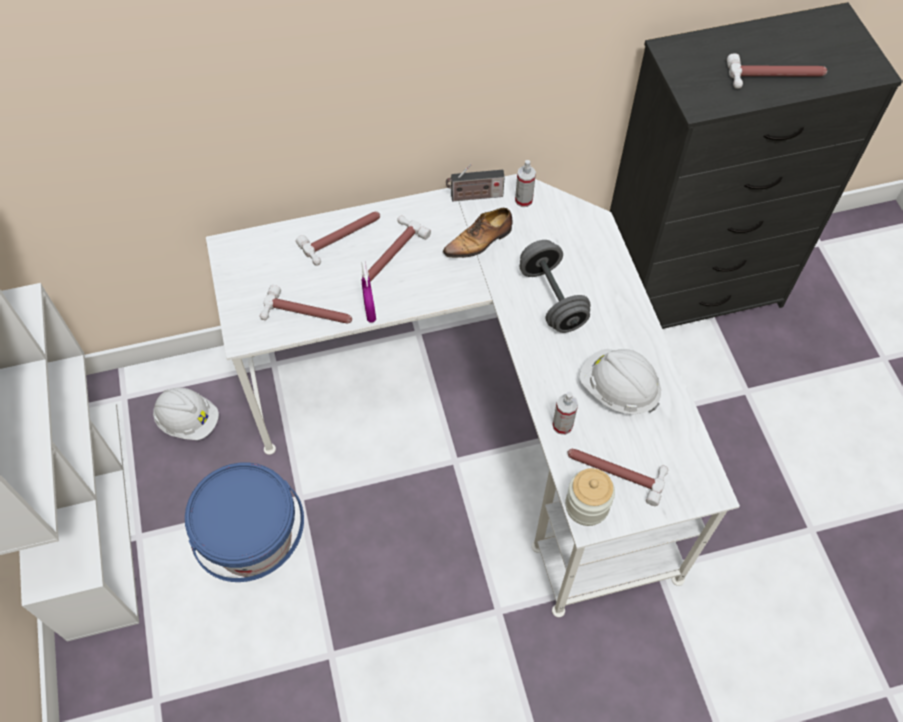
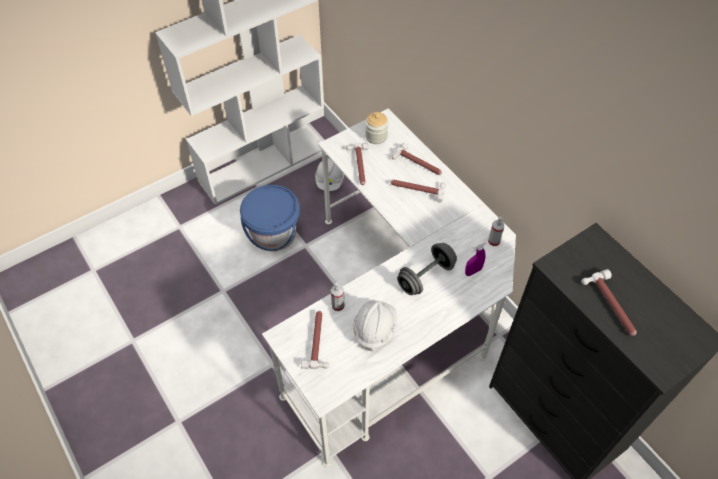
camera: 70 degrees right, 5 degrees down
purple spray bottle [361,261,376,323] -> purple spray bottle moved to [465,241,486,276]
shoe [443,208,512,261] -> none
radio [446,164,505,201] -> none
jar [565,468,615,526] -> jar moved to [365,112,388,144]

